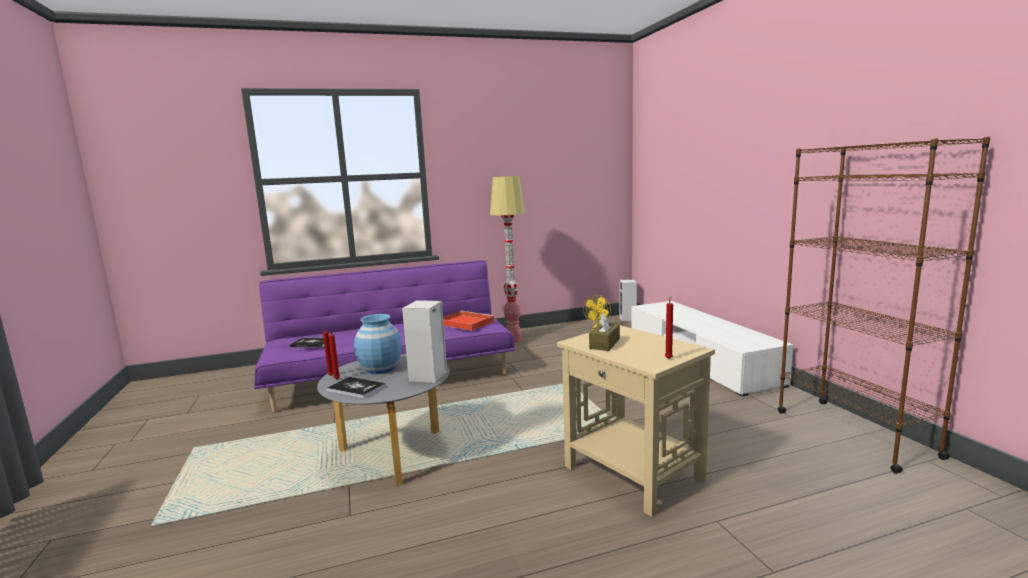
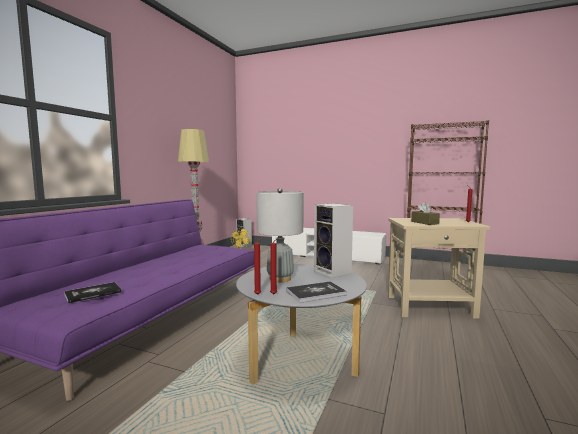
camera: 50 degrees left, 5 degrees down
blue vase [354,314,402,374] -> grey table lamp [256,188,304,283]
red tray [443,311,495,331] -> none

